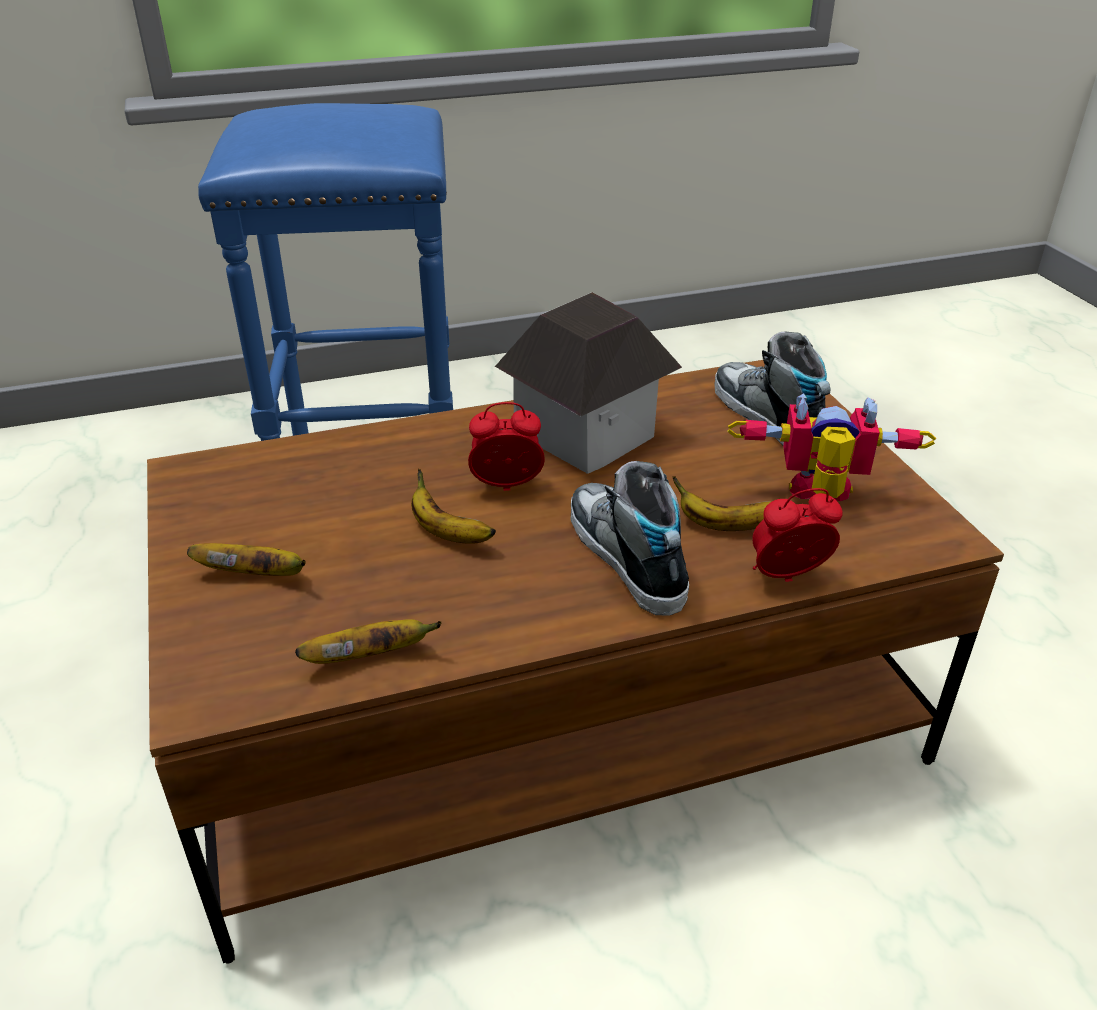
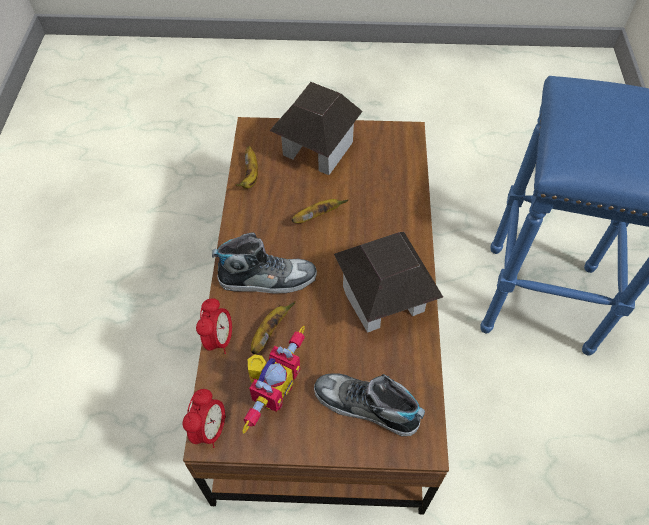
camera: 110 degrees right, 20 degrees up
banana [187,543,306,576] -> toy house [269,82,363,175]
alarm clock [468,402,545,491] -> alarm clock moved to [183,389,226,448]
shoe [714,331,830,445] -> shoe turned 150 degrees counterclockwise [314,373,425,436]

